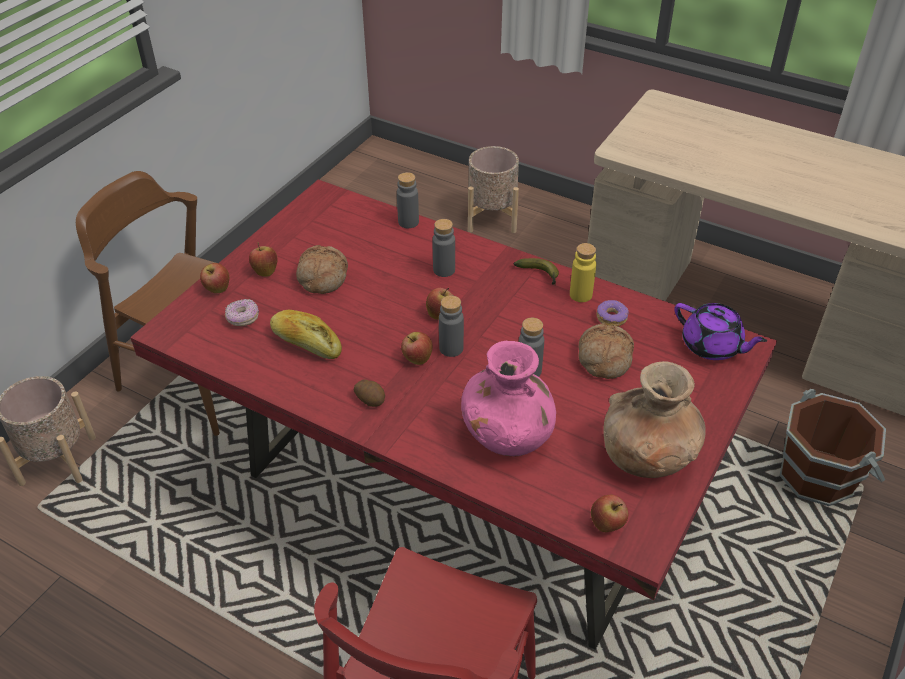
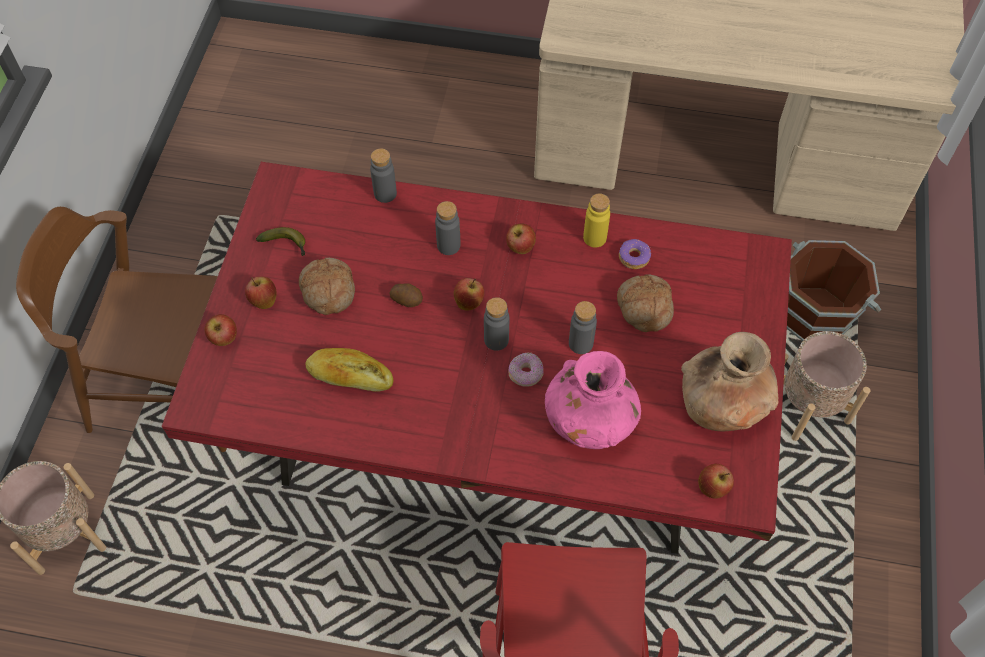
camera: 20 degrees left, 15 degrees up
donut [225,299,259,326] -> donut moved to [508,352,544,387]
potato [353,380,385,407] -> potato moved to [390,283,423,307]
apple [401,332,433,365] -> apple moved to [506,224,536,254]
beige planter [468,146,519,233] -> beige planter moved to [784,331,871,441]
banana [514,258,559,285] -> banana moved to [256,227,305,256]
purple teapot [674,303,767,360] -> none

